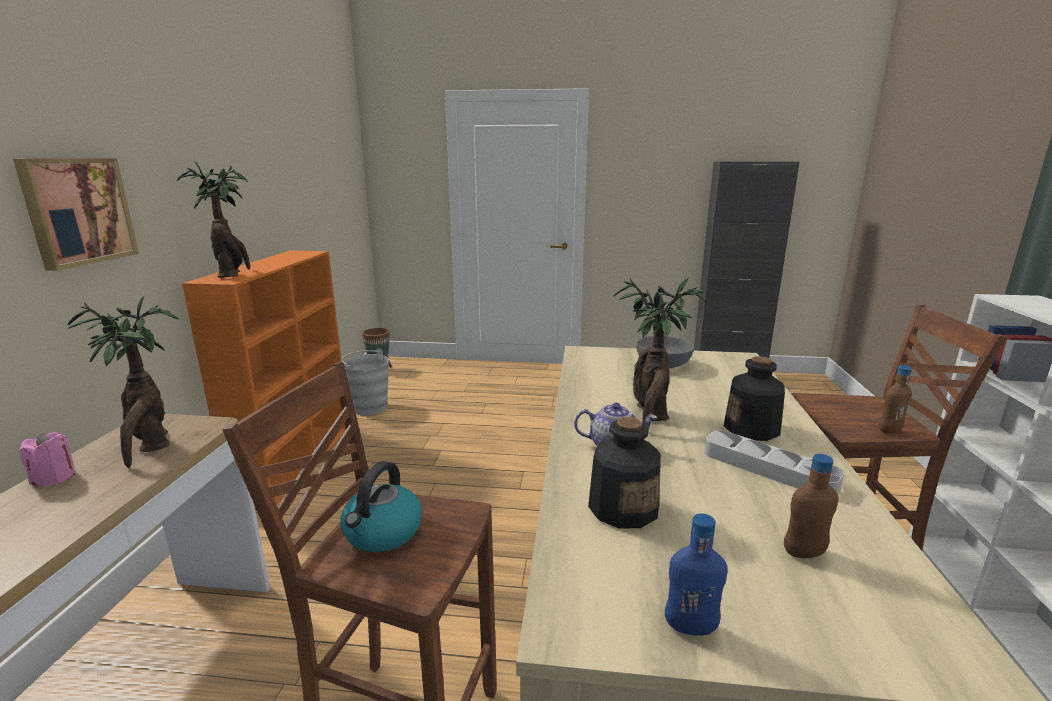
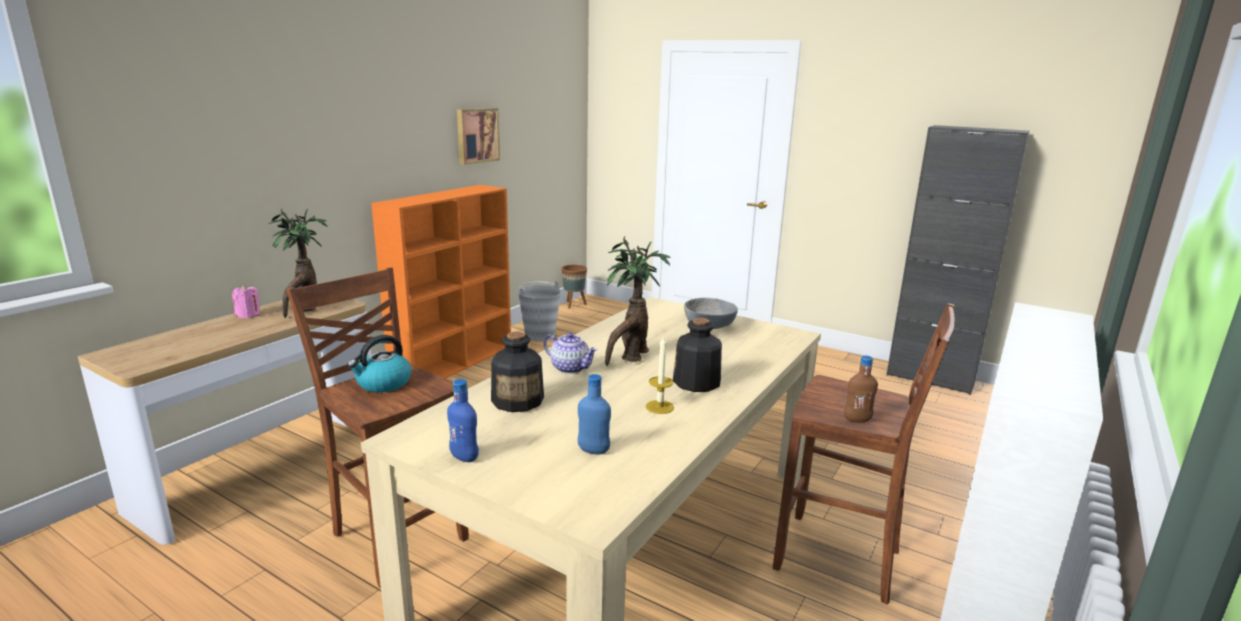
camera: 25 degrees right, 0 degrees up
picture [13,158,139,271] -> picture moved to [457,108,500,165]
potted plant [177,160,250,278] -> none
grey tray [704,430,844,494] -> candle [646,335,674,414]
brown bottle [784,454,838,558] -> blue bottle [578,374,611,454]

